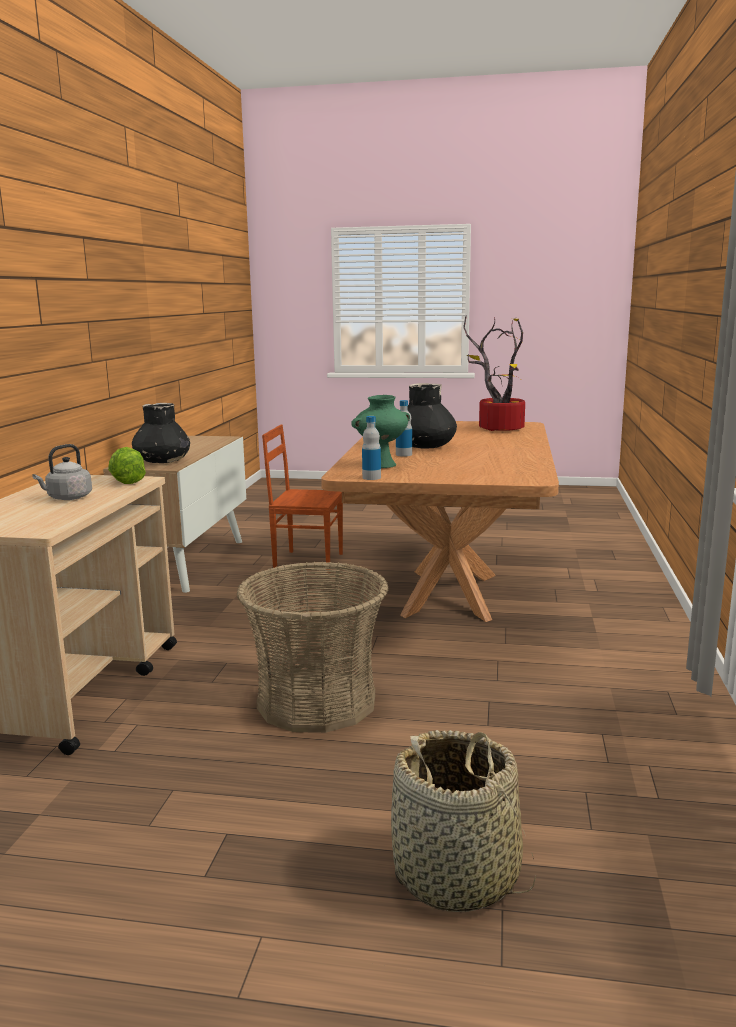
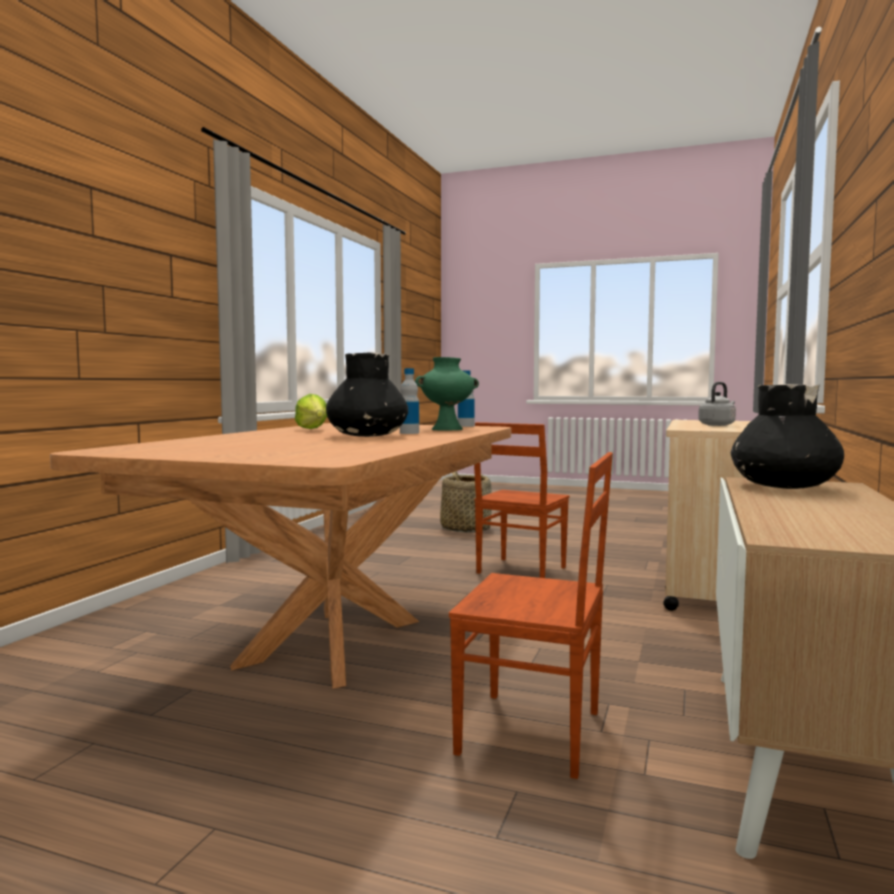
camera: 170 degrees left, 10 degrees down
lettuce [108,447,146,484] -> lettuce moved to [295,394,327,429]
basket [237,562,388,733] -> brown chair [474,422,570,578]
potted plant [463,316,525,431] -> none

